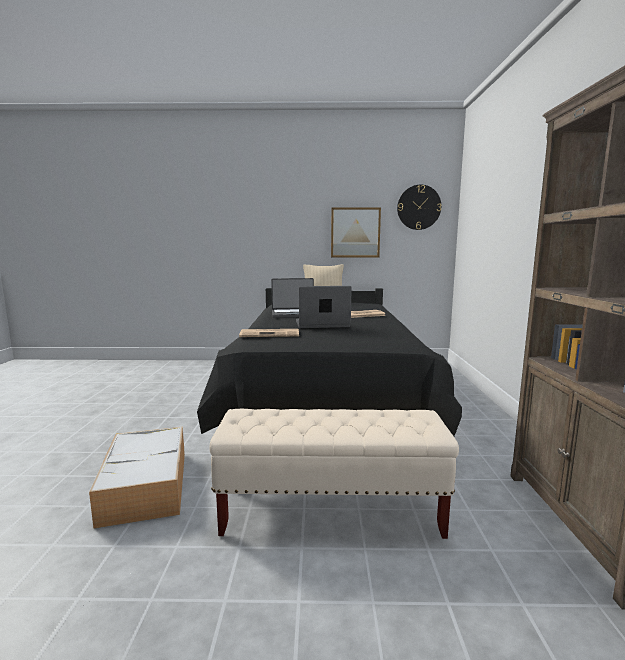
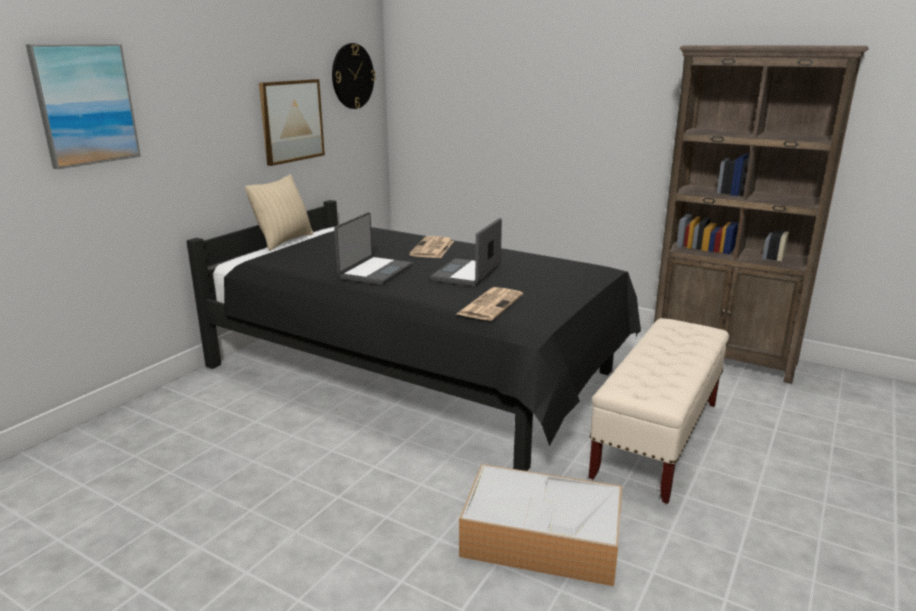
camera: 60 degrees left, 10 degrees up
none -> picture [26,44,141,169]

